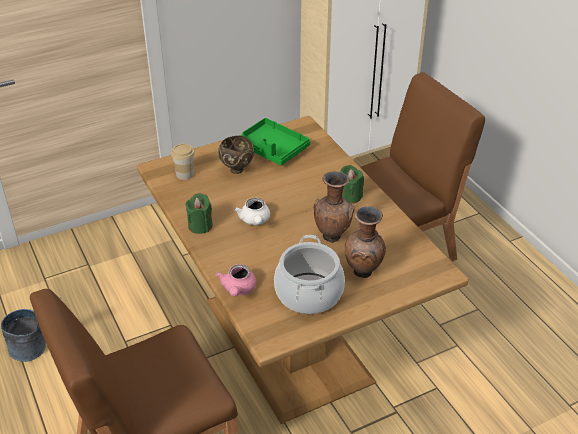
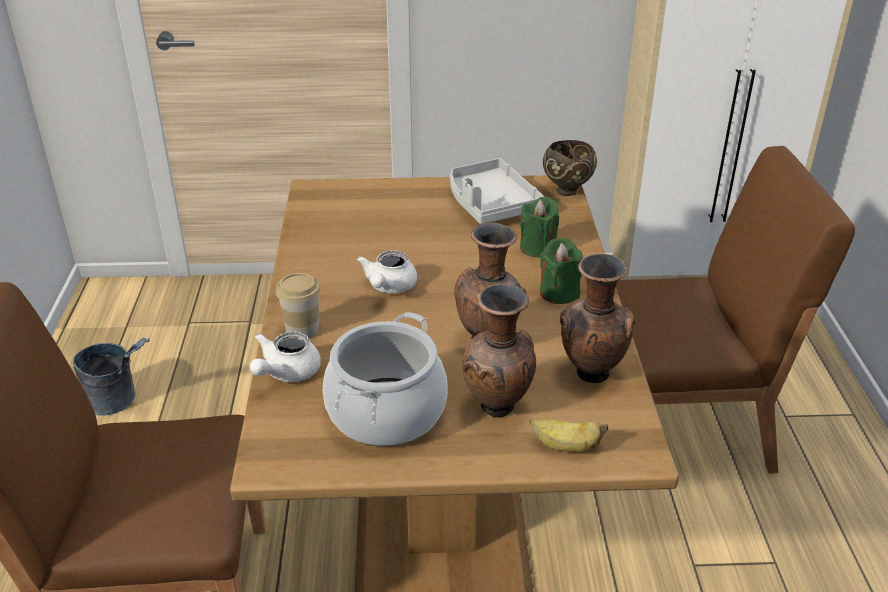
camera: 25 degrees right, 5 degrees down
cup [171,144,195,180] -> cup moved to [276,273,321,339]
green candle [185,193,213,234] -> green candle moved to [520,197,559,258]
pink teapot [215,264,256,297] -> white teapot [250,332,321,382]
brown bowl [218,136,254,174] -> brown bowl moved to [543,140,597,196]
green tray [241,118,310,165] -> grey tray [450,158,544,224]
none -> banana [529,419,608,452]
none -> brown vase [560,254,635,383]

